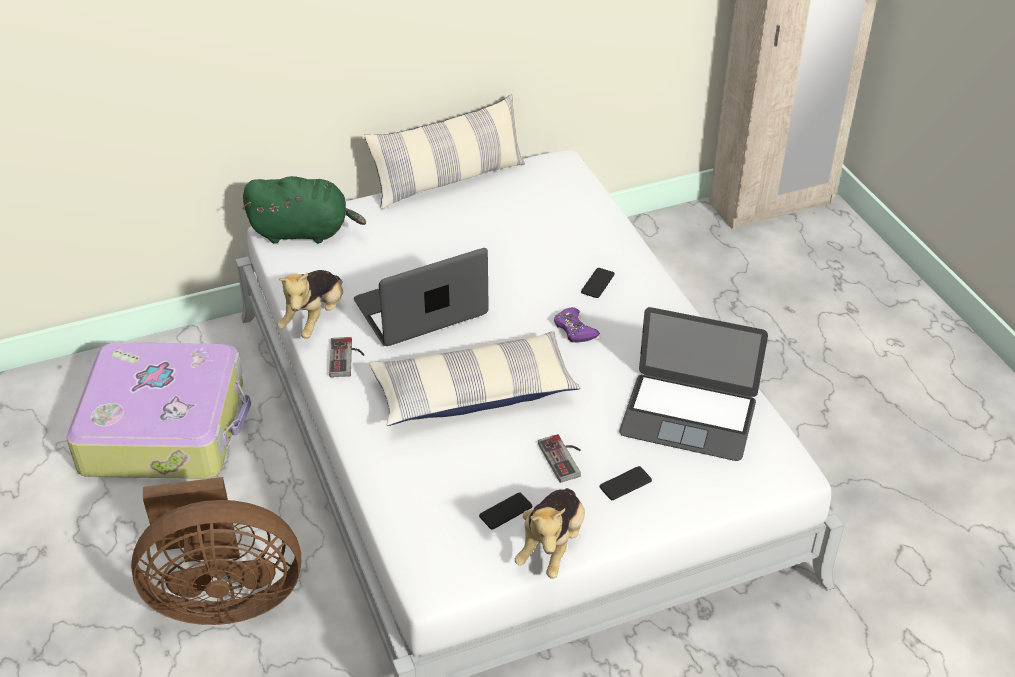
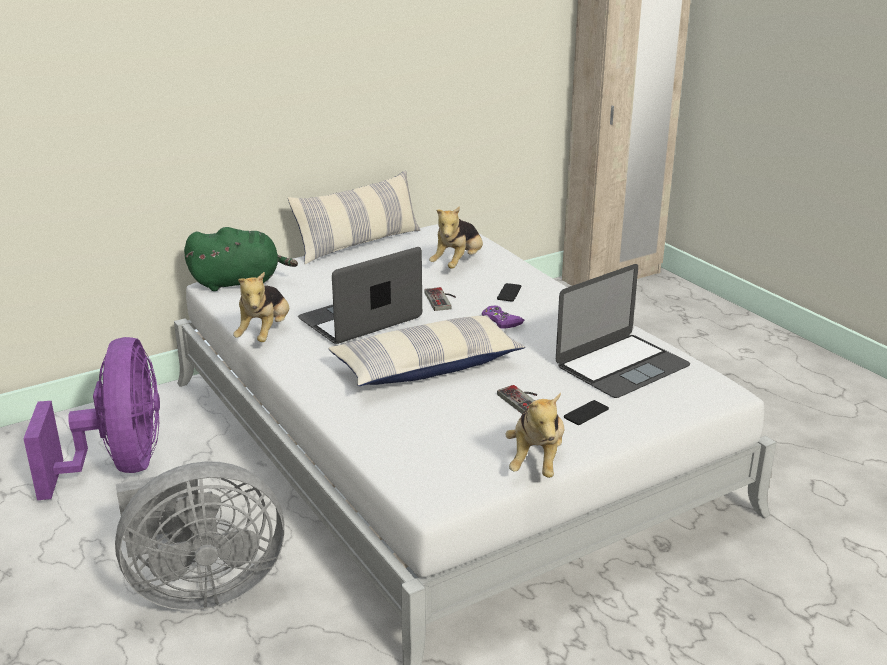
camera: 10 degrees left, 15 degrees down
suitcase [66,342,251,479] -> purple fan [23,337,160,500]
brown fan [131,477,301,625] -> grey fan [115,461,284,610]
game controller [329,337,364,377] -> game controller moved to [425,287,456,311]
phone [479,492,532,530] -> none
laptop [619,307,768,461] -> laptop turned 45 degrees counterclockwise [556,264,690,398]
none -> plush toy [429,206,483,269]

